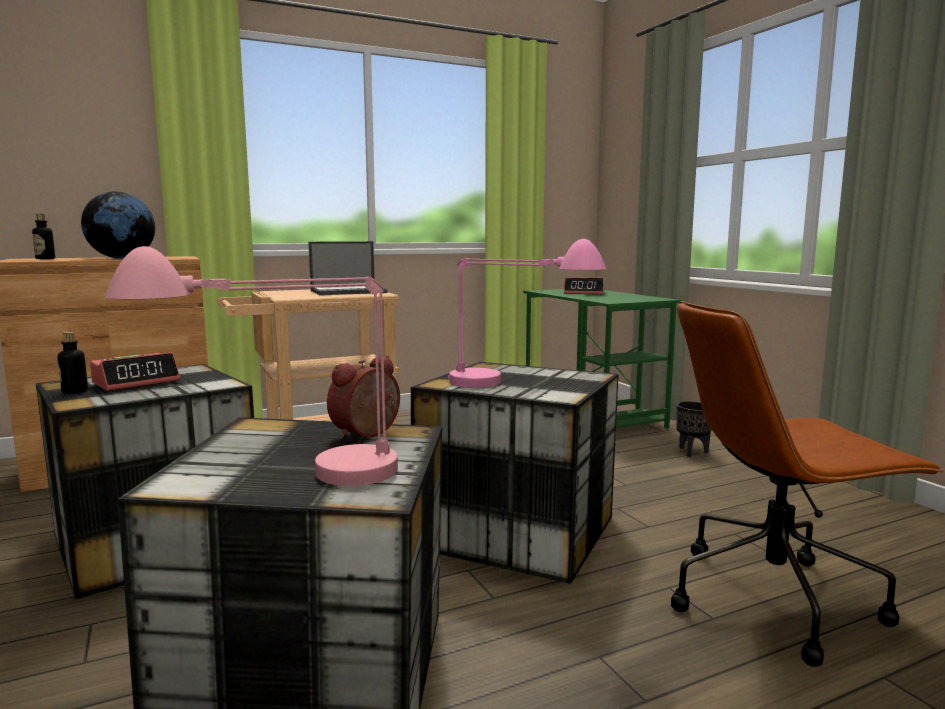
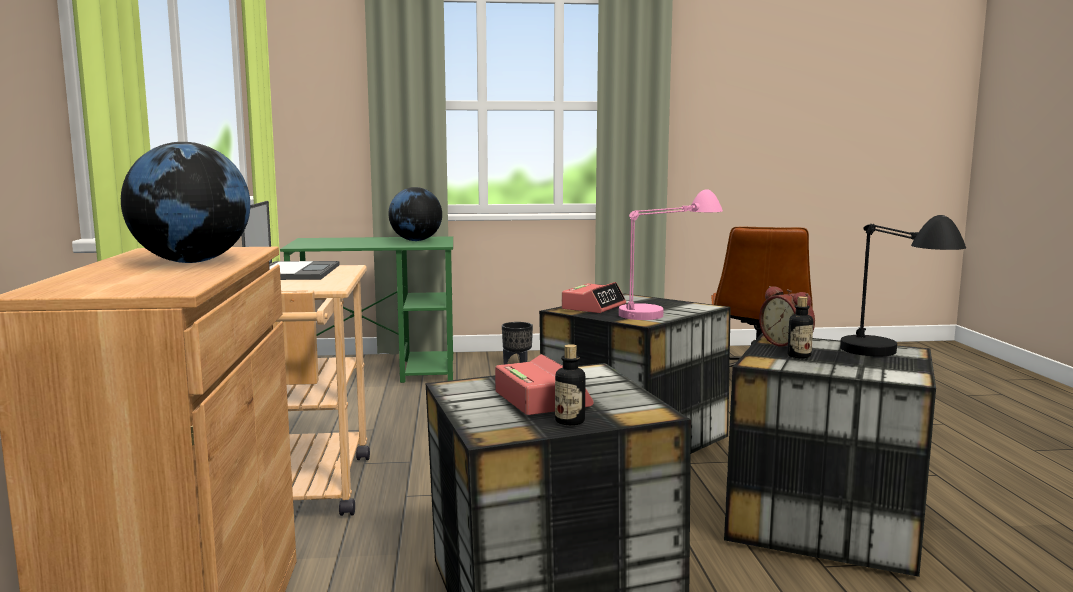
camera: 70 degrees left, 0 degrees up
bottle [32,214,55,259] -> bottle moved to [787,296,813,358]
pink table lamp [105,246,398,486] -> black table lamp [840,215,966,356]
alarm clock [564,277,604,295] -> alarm clock moved to [562,282,626,313]
none -> globe [388,187,442,241]

